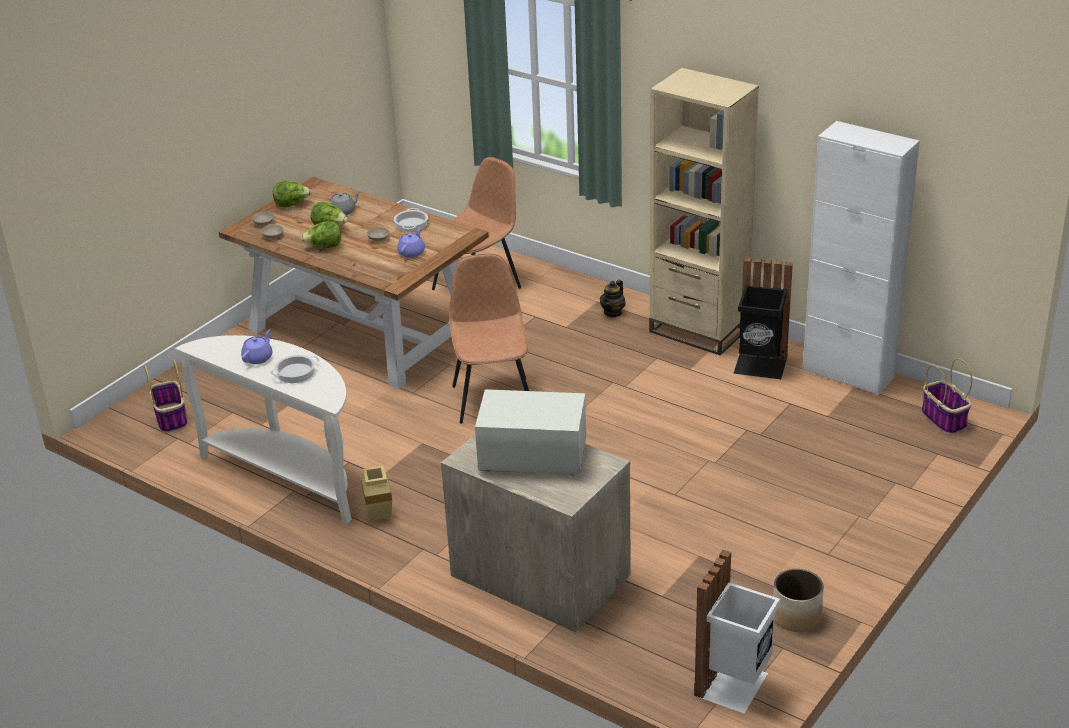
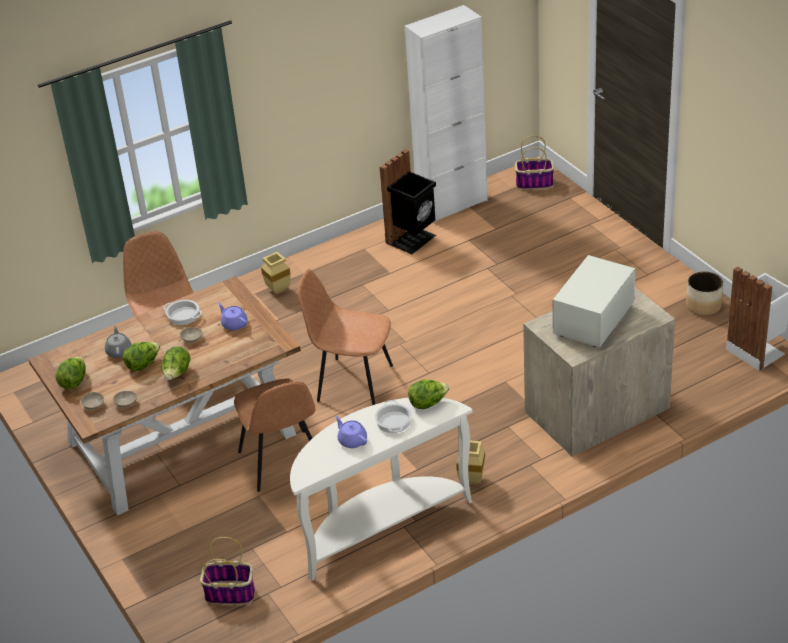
camera: 65 degrees left, 5 degrees up
teapot [600,280,626,318] -> beige vase [261,252,291,294]
beige bookcase [649,68,759,356] -> none
none -> brown chair [234,378,316,492]
none -> lettuce [408,380,449,409]

